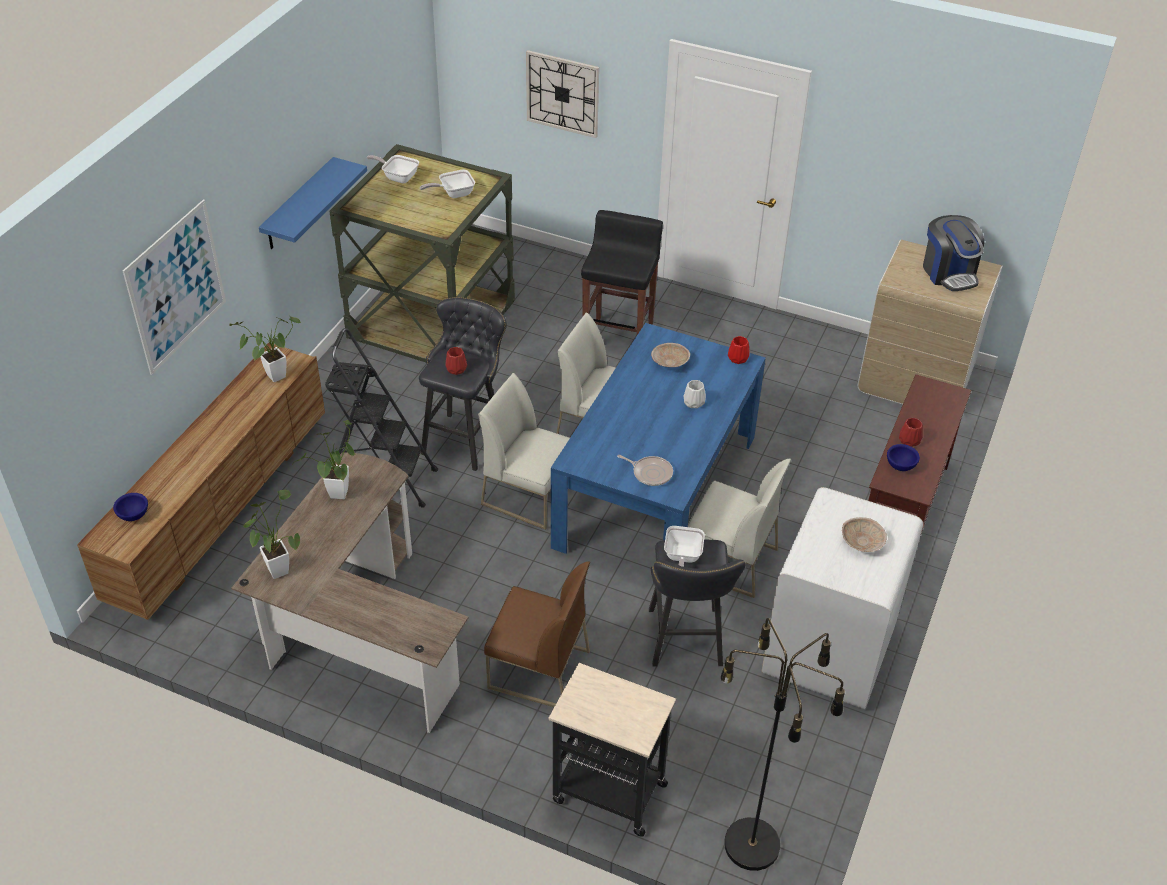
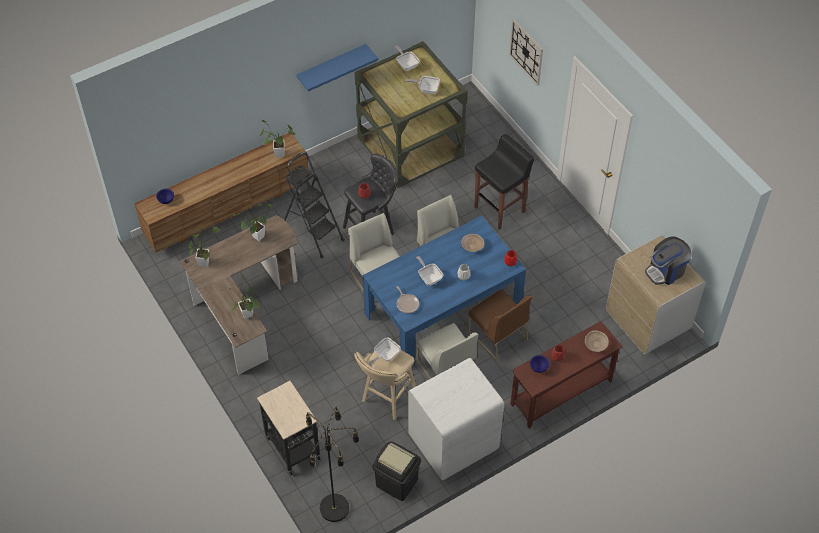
camera: 35 degrees right, 10 degrees up
picture [123,199,226,375] -> none
brown chair [484,561,590,707] -> brown chair moved to [468,290,532,361]
black stool [649,539,746,667] -> beige stool [354,350,416,420]
beige bowl [842,517,887,552] -> beige bowl moved to [585,331,609,352]
coffee machine [923,215,984,291] -> coffee machine turned 45 degrees clockwise [645,236,692,285]
none -> potted plant [228,276,259,319]
none -> black trash can [373,442,421,501]
none -> frying pan [416,256,443,286]

